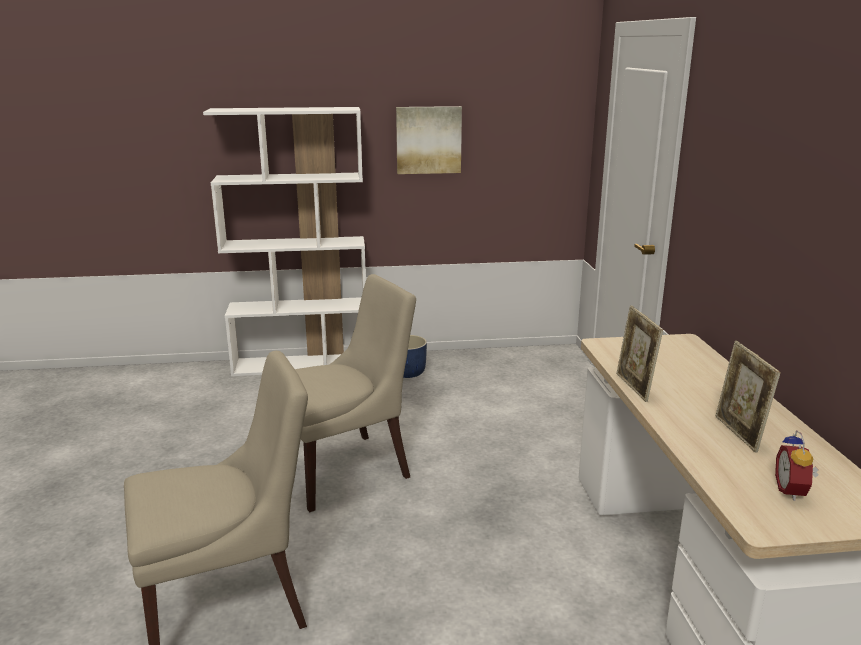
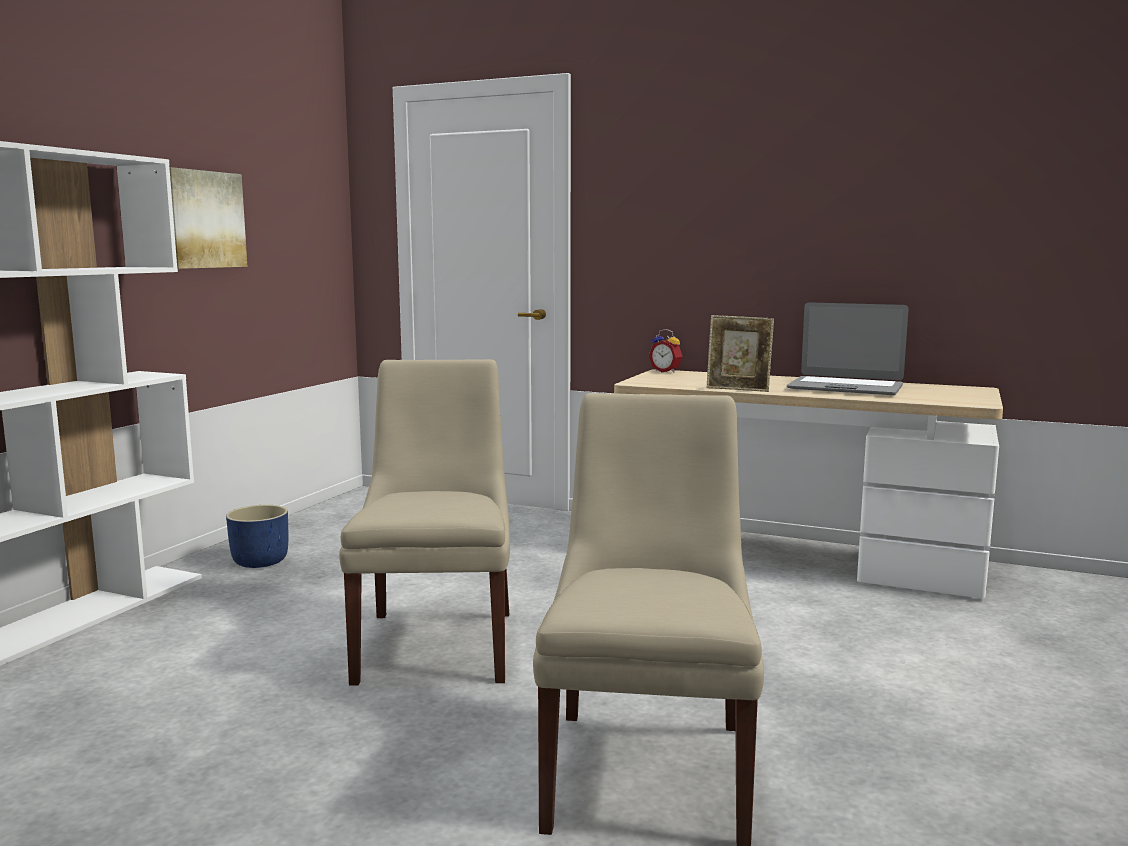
camera: 60 degrees left, 10 degrees down
picture frame [715,341,781,453] -> laptop [787,302,908,395]
alarm clock [775,430,819,501] -> alarm clock moved to [649,329,683,373]

